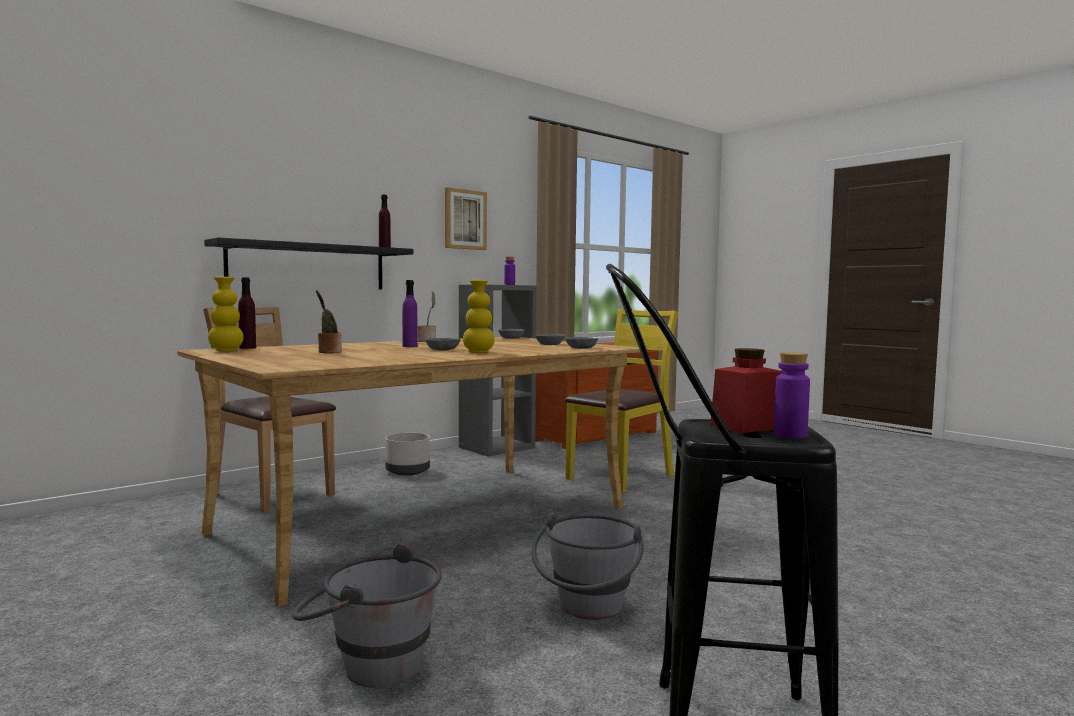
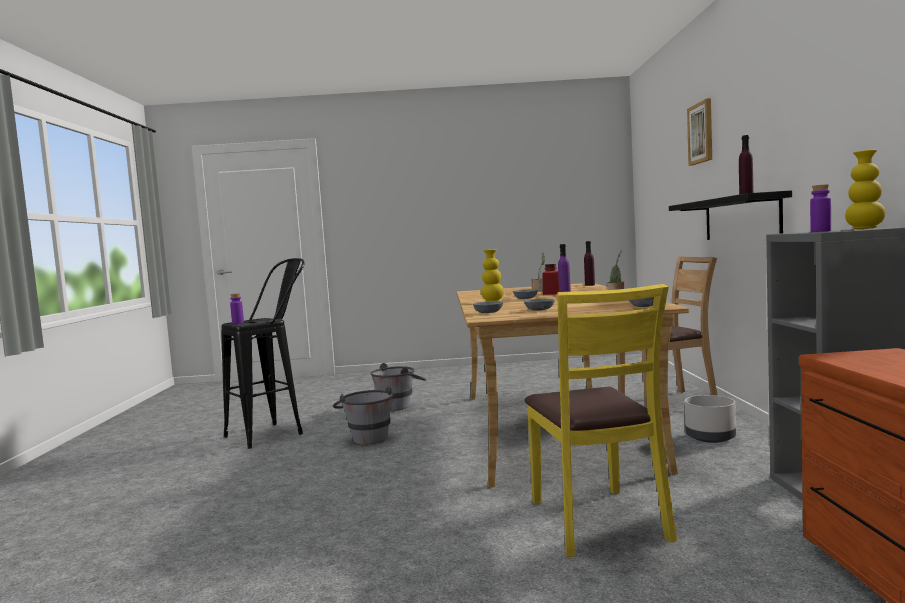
camera: 130 degrees right, 0 degrees up
yellow vase [208,277,244,351] -> yellow vase moved to [845,150,886,229]
picture [445,187,487,250] -> picture moved to [687,98,712,166]
red jar [710,348,782,433] -> red jar moved to [543,264,559,295]

